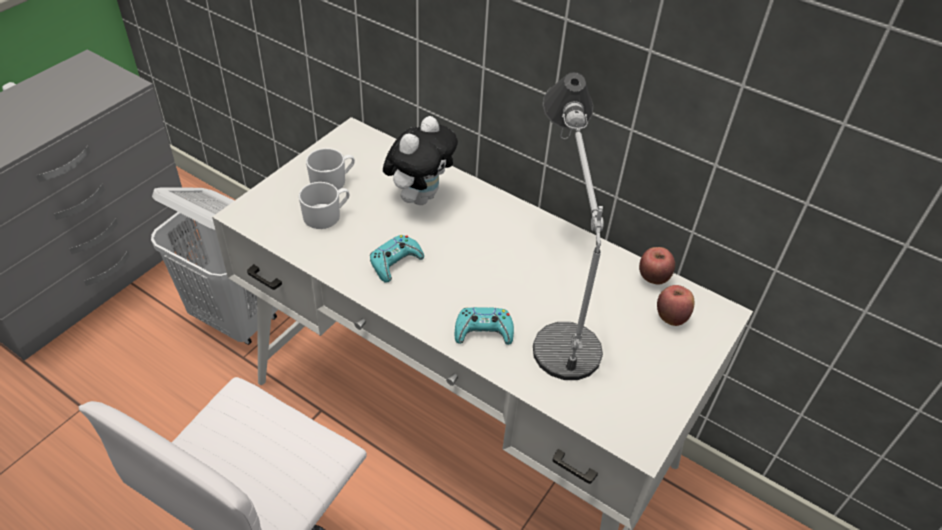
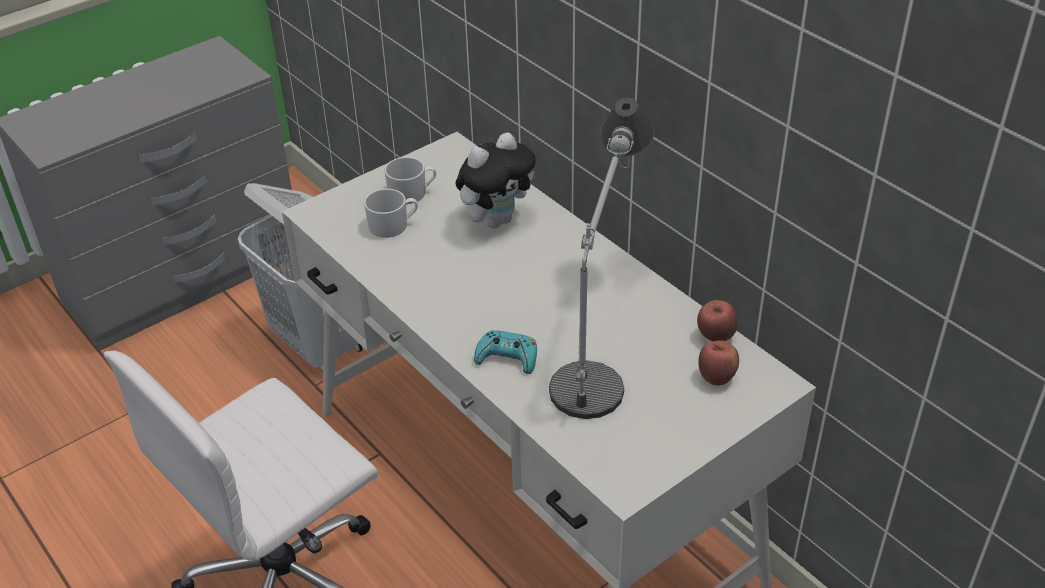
camera: 20 degrees right, 5 degrees down
turquoise game controller [370,235,424,283] -> none

